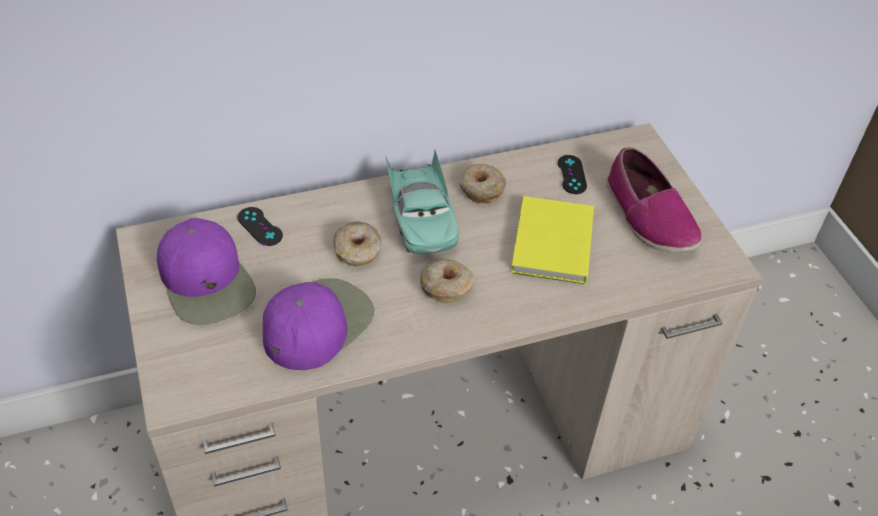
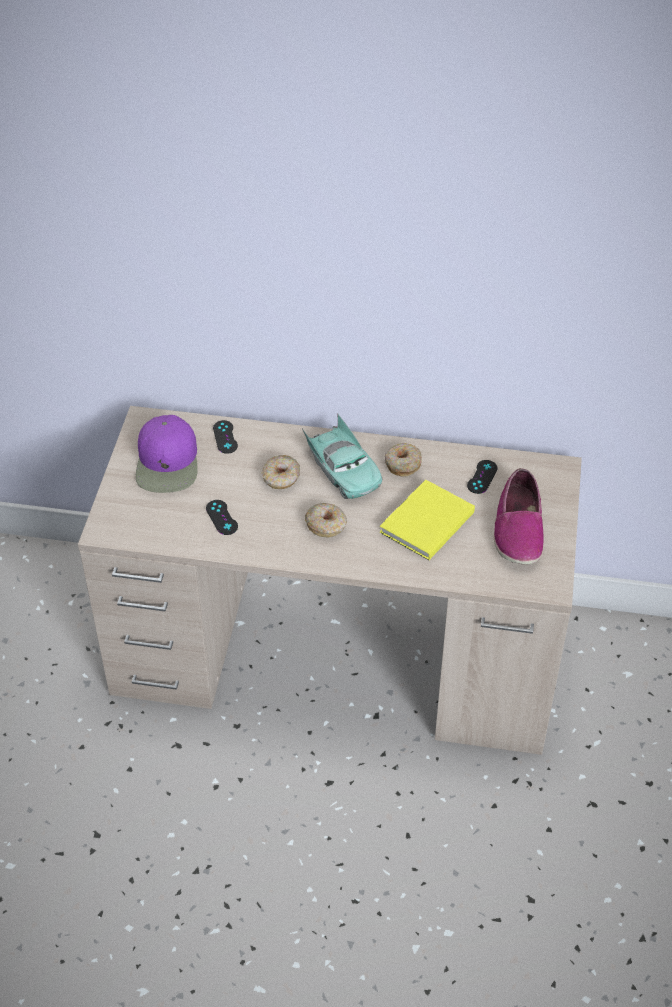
camera: 30 degrees right, 0 degrees up
purple cap [263,278,374,370] -> black game controller [206,500,238,535]
turquoise toy car [385,150,459,254] -> turquoise toy car turned 45 degrees counterclockwise [302,414,382,499]

